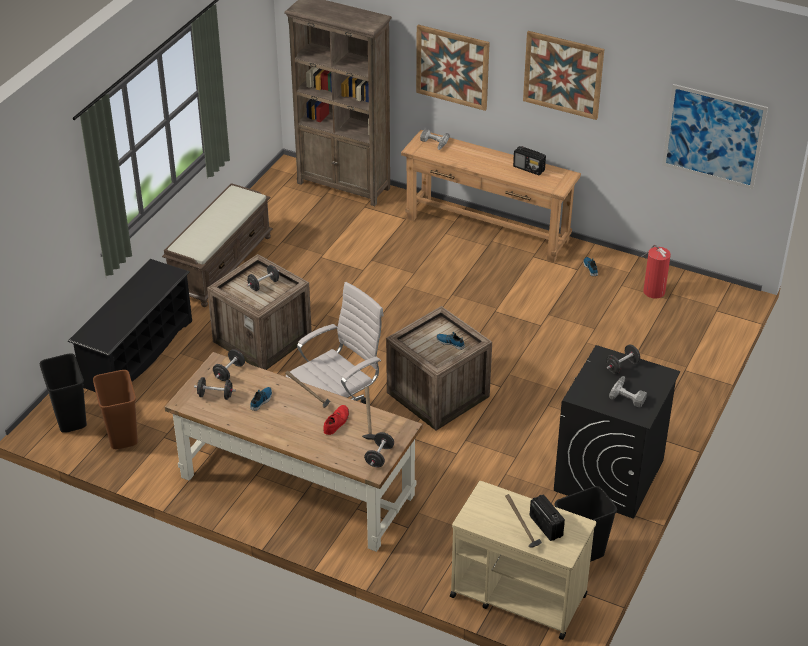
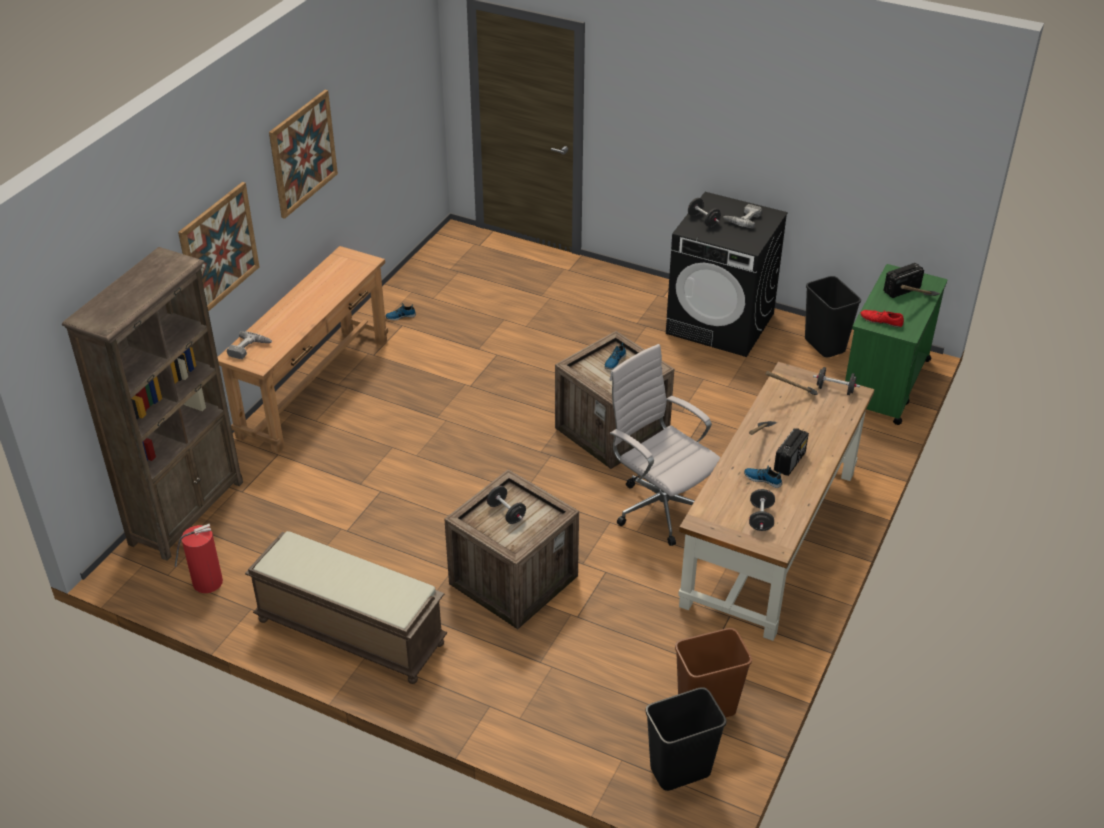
camera: 90 degrees left, 0 degrees up
black shoe rack [68,259,192,392] -> none
black dumbbell [213,349,245,381] -> none
red shoe [323,405,349,435] -> red shoe moved to [860,310,904,328]
beige cart [450,481,596,640] -> green cart [845,264,947,425]
radio [513,146,546,175] -> radio moved to [774,428,809,476]
fire extinguisher [641,245,671,298] -> fire extinguisher moved to [175,524,223,593]
picture [662,84,768,189] -> none

